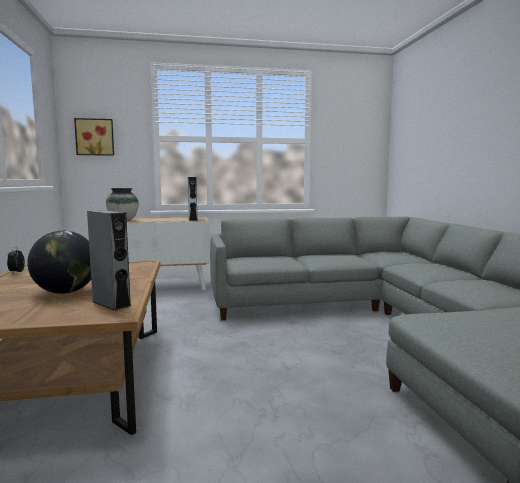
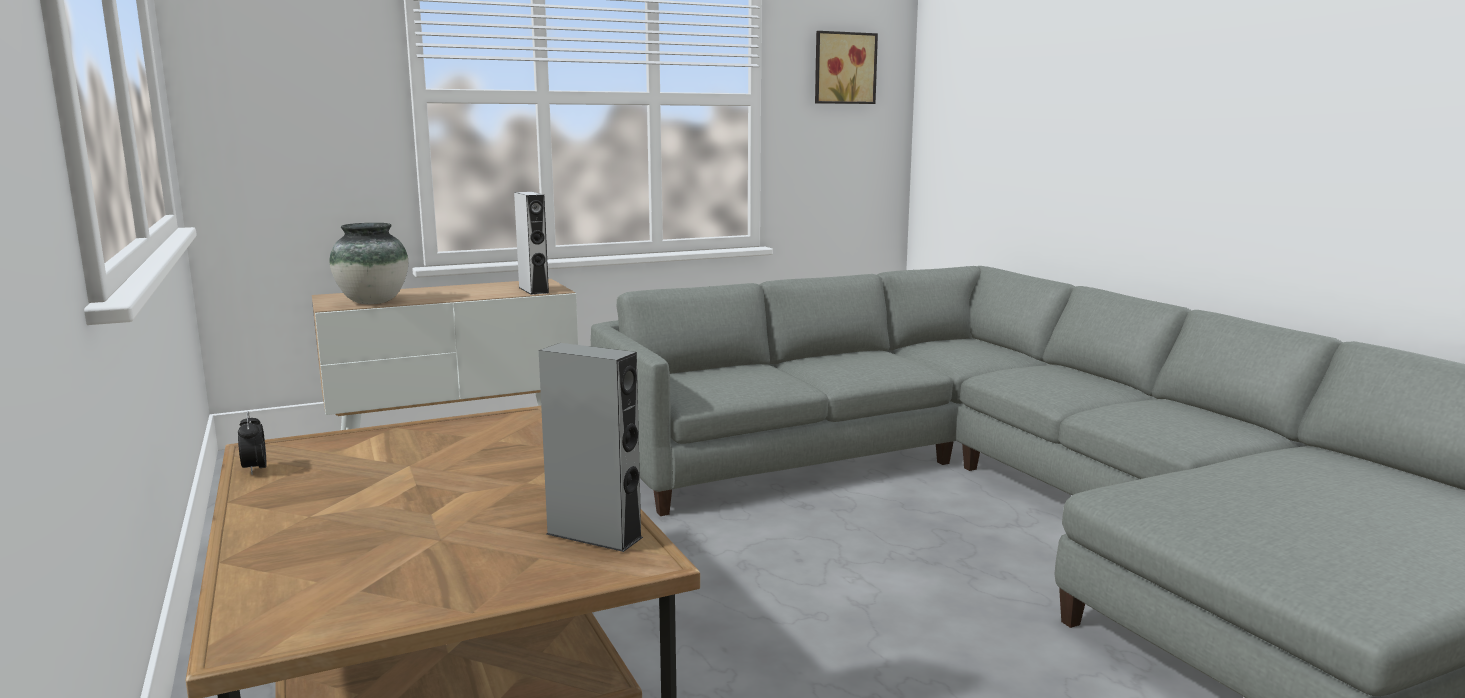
camera: 15 degrees left, 5 degrees up
globe [27,231,91,294] -> none
picture [74,118,114,156] -> picture moved to [815,31,878,104]

